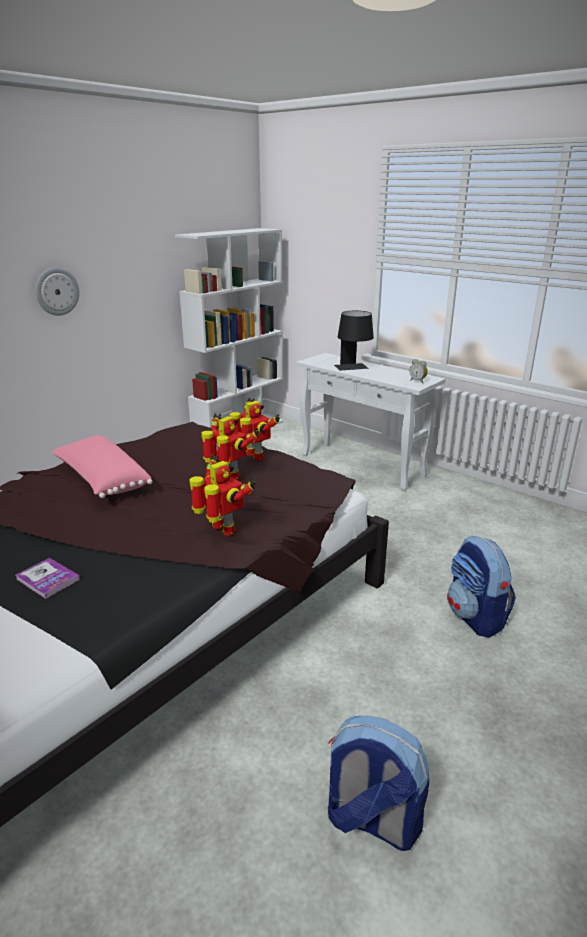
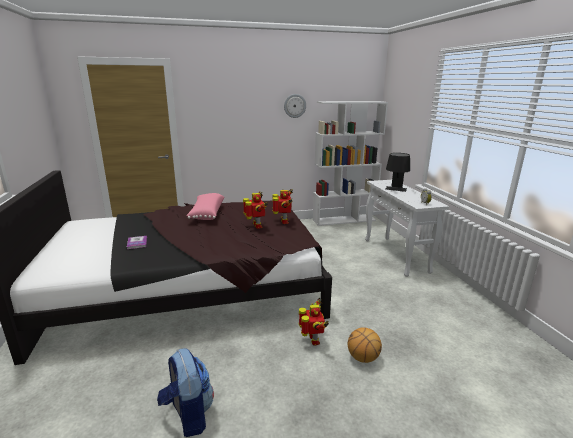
camera: 35 degrees right, 5 degrees down
wall clock [35,267,80,316] -> wall clock moved to [284,94,306,118]
toy robot [189,454,256,536] -> toy robot moved to [299,298,329,346]
backpack [447,536,516,638] -> basketball [348,327,382,363]

